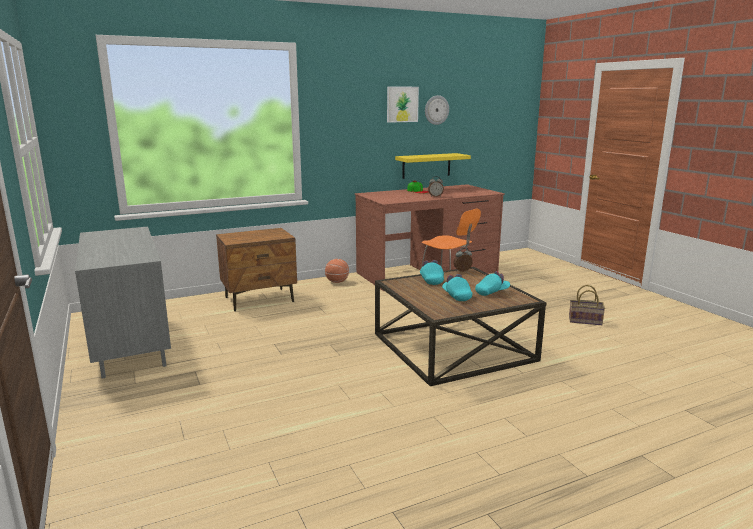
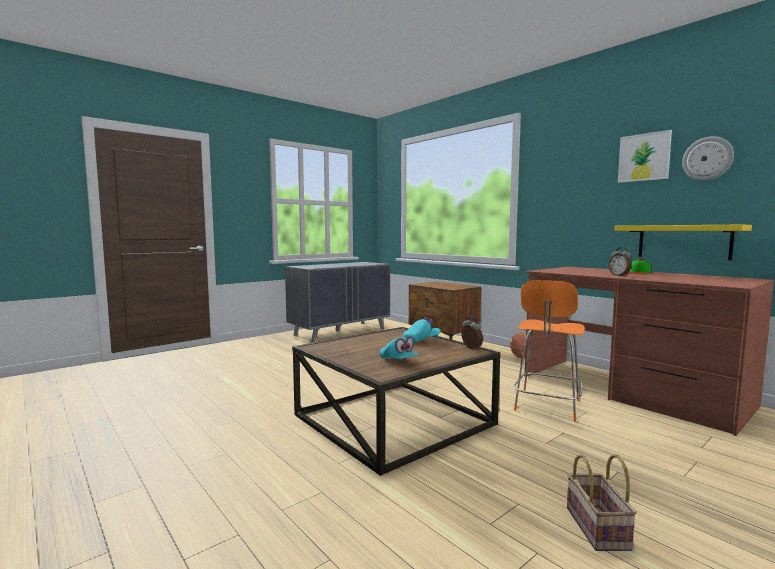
camera: 75 degrees right, 10 degrees down
turquoise cap [442,274,473,301] -> none

